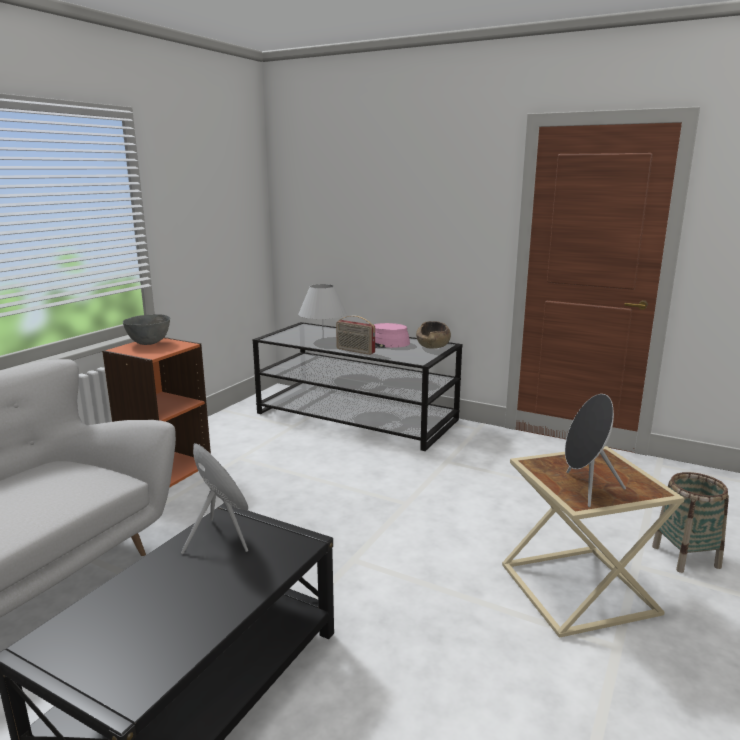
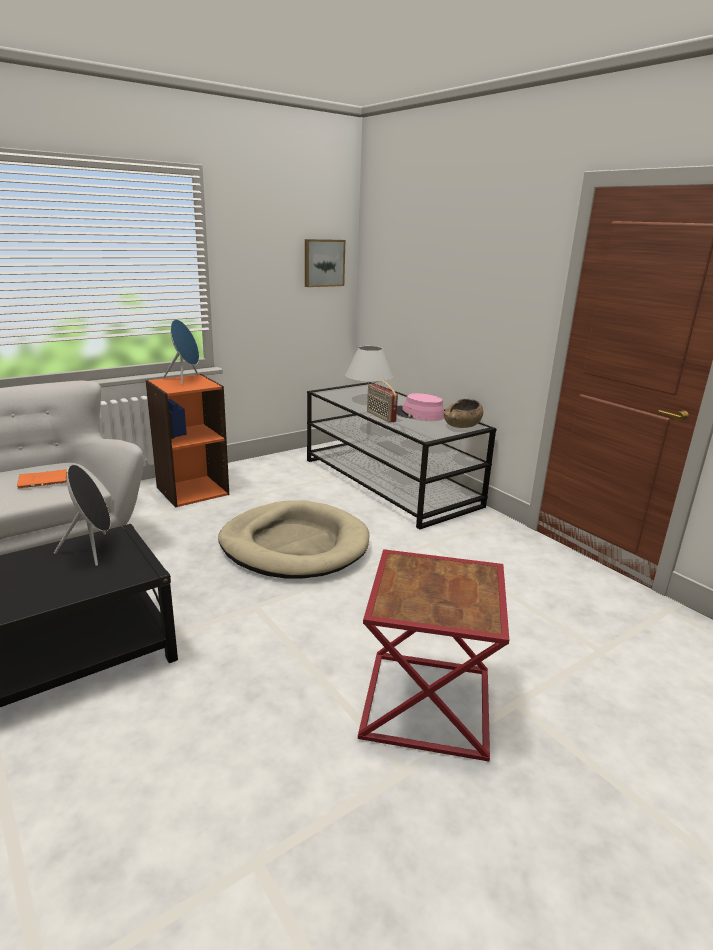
camera: 25 degrees right, 5 degrees up
grey bowl [123,314,170,345] -> blue speaker [163,320,199,385]
beige side table [502,446,685,638] -> red side table [358,549,509,762]
black speaker [565,394,626,507] -> none
basket [652,472,729,573] -> none
none -> orange book [17,469,67,489]
none -> beige dog bed [218,500,369,579]
none -> picture [305,239,345,287]

